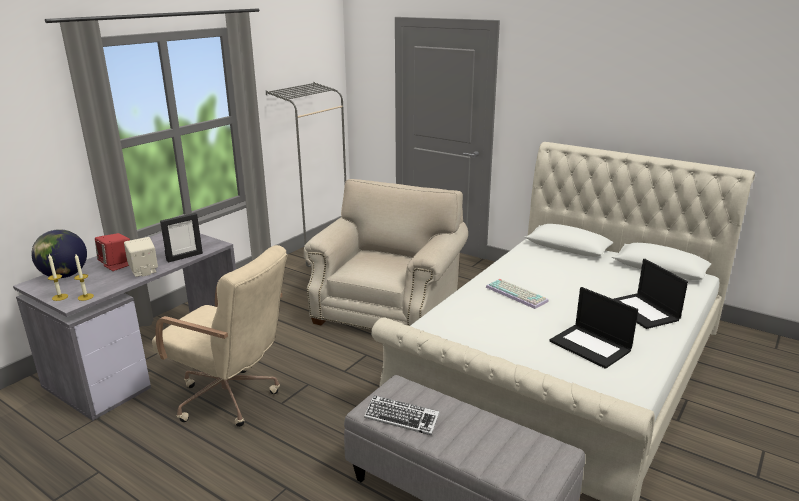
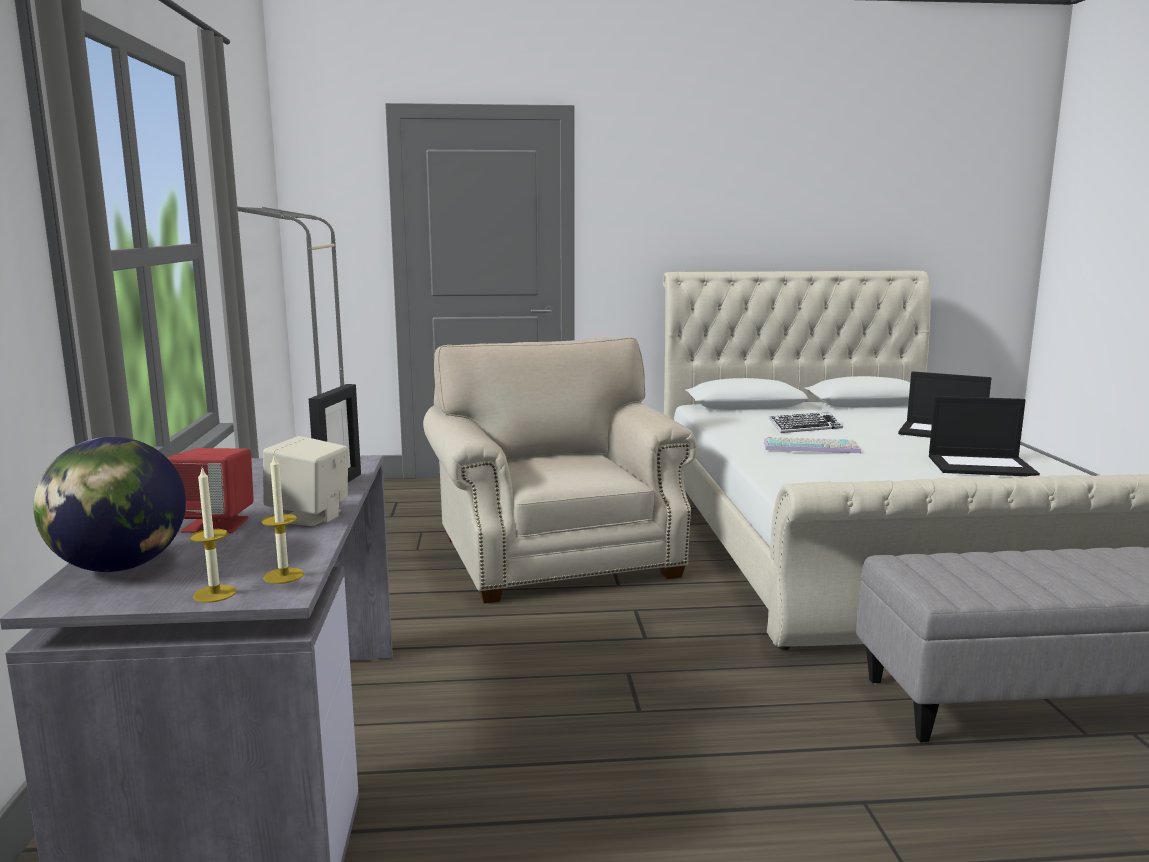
camera: 40 degrees left, 10 degrees down
beige office chair [152,245,287,427] -> none
keyboard [364,395,440,435] -> keyboard moved to [769,412,843,433]

